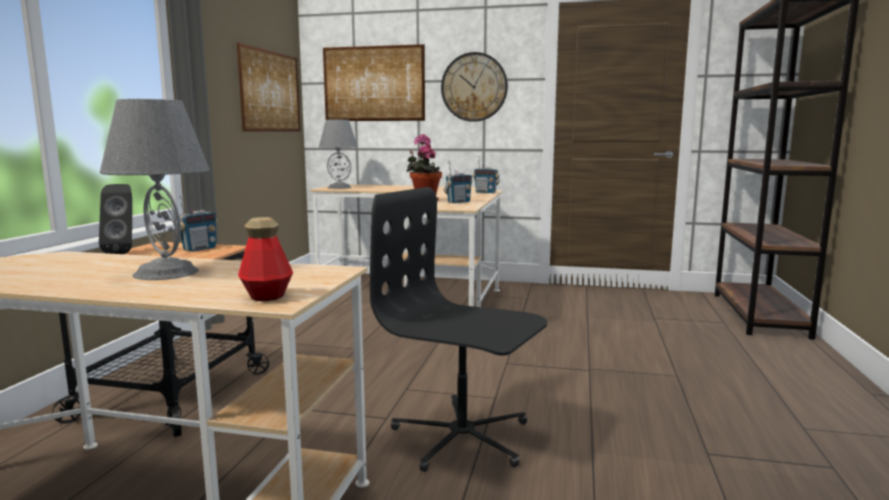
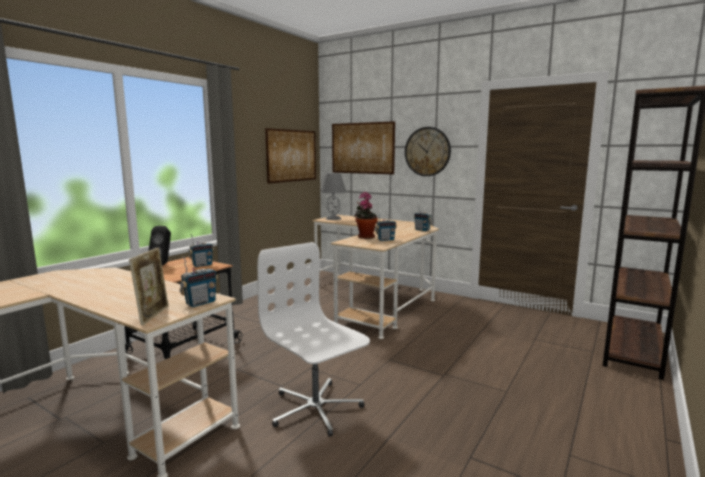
camera: 20 degrees right, 0 degrees up
grey table lamp [99,99,210,280] -> none
bottle [238,217,293,301] -> picture frame [129,248,169,326]
black office chair [370,187,547,472] -> white office chair [257,242,370,437]
none -> radio [180,256,218,307]

